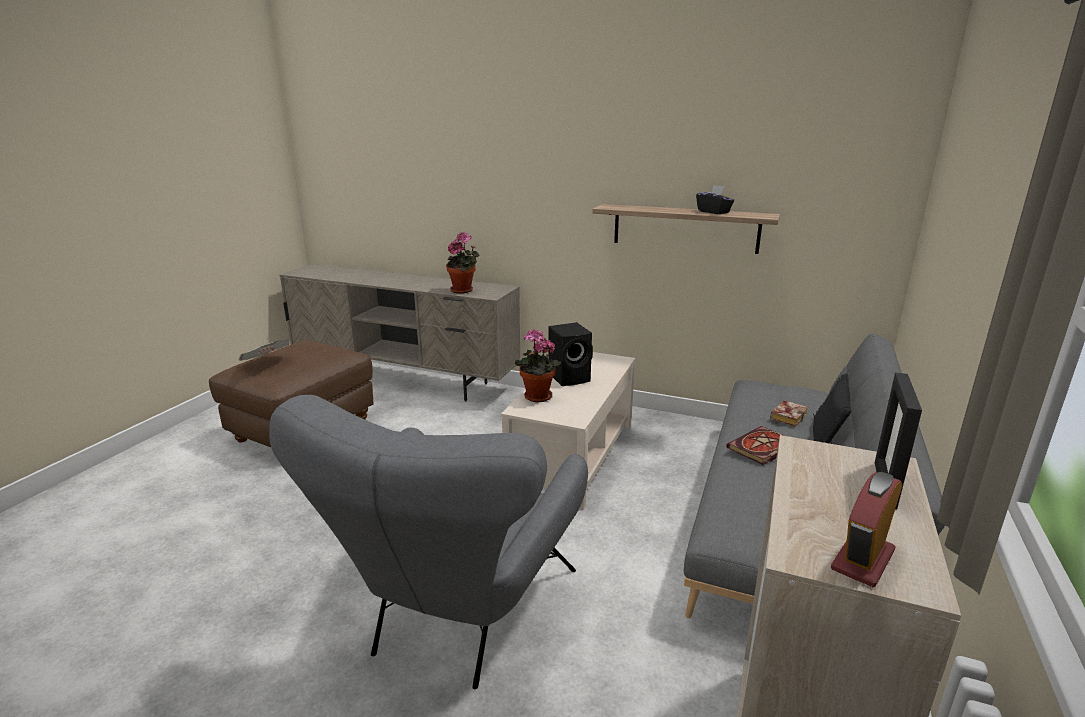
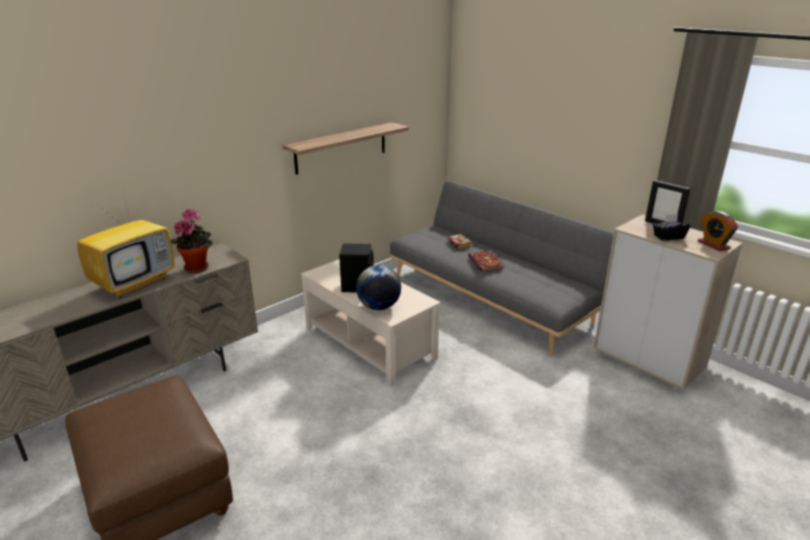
camera: 65 degrees left, 5 degrees up
newspaper [239,339,290,361] -> none
grey armchair [269,395,588,689] -> none
potted plant [515,329,561,402] -> globe [356,265,401,310]
black tissue box [696,185,734,214] -> black tissue box moved to [653,214,691,241]
black pillow [813,374,851,443] -> none
none -> television [77,187,175,298]

